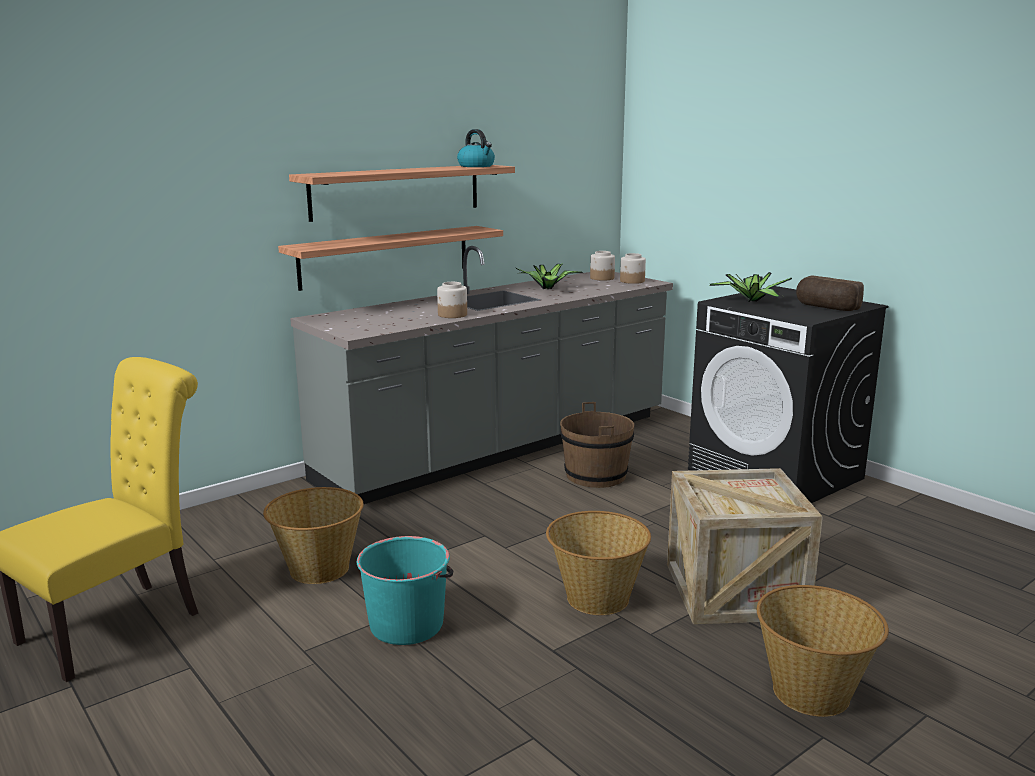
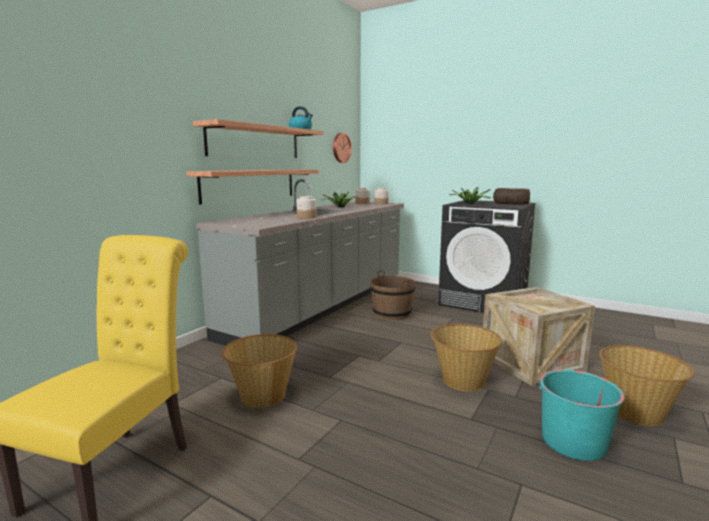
camera: 20 degrees left, 5 degrees down
turquoise bucket [357,536,453,645] -> turquoise bucket moved to [536,369,625,461]
none -> wall clock [333,133,352,163]

